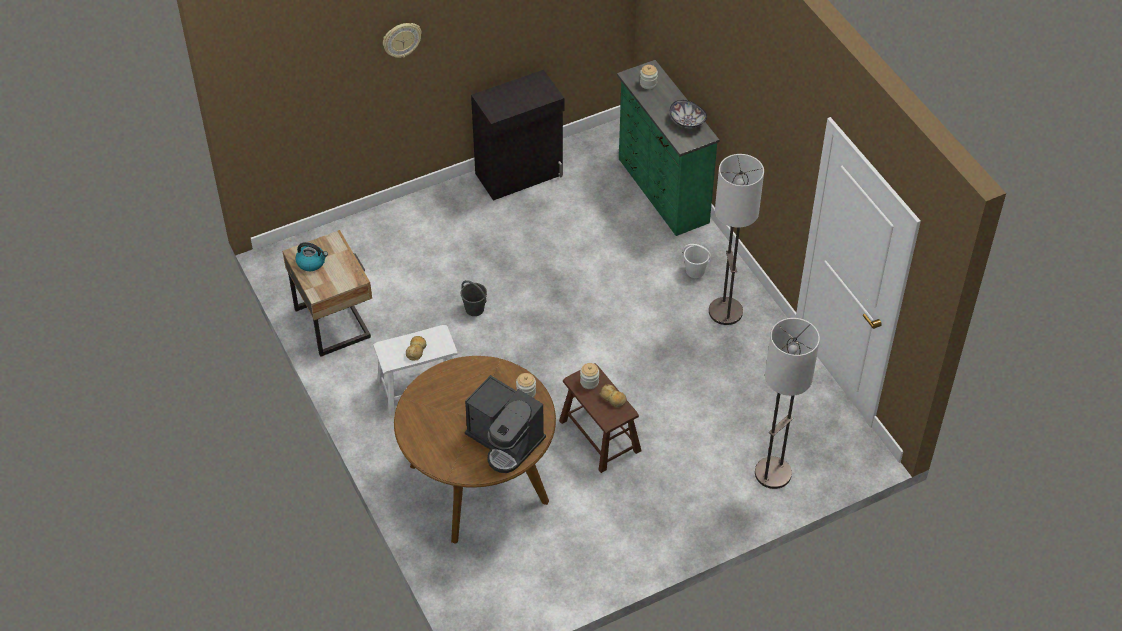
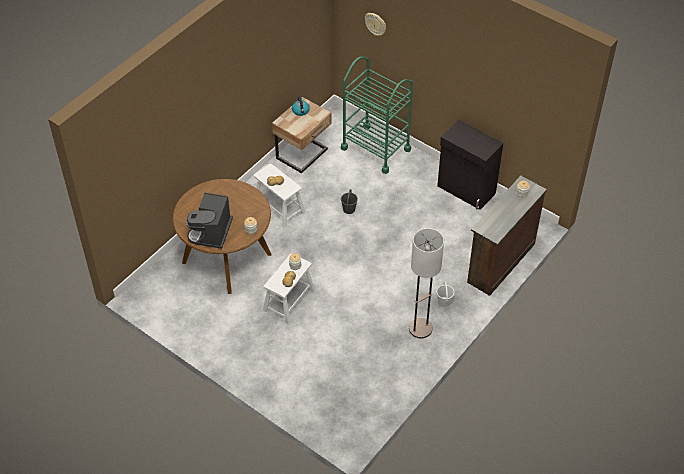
camera: 65 degrees right, 0 degrees up
wall clock [383,23,422,58] -> wall clock moved to [365,13,386,36]
brown stool [559,363,642,473] -> white stool [263,254,315,324]
green dresser [617,60,719,236] -> brown dresser [467,176,547,296]
bowl [670,100,707,128] -> none
floor lamp [755,318,820,489] -> none
none -> green cart [341,56,413,174]

